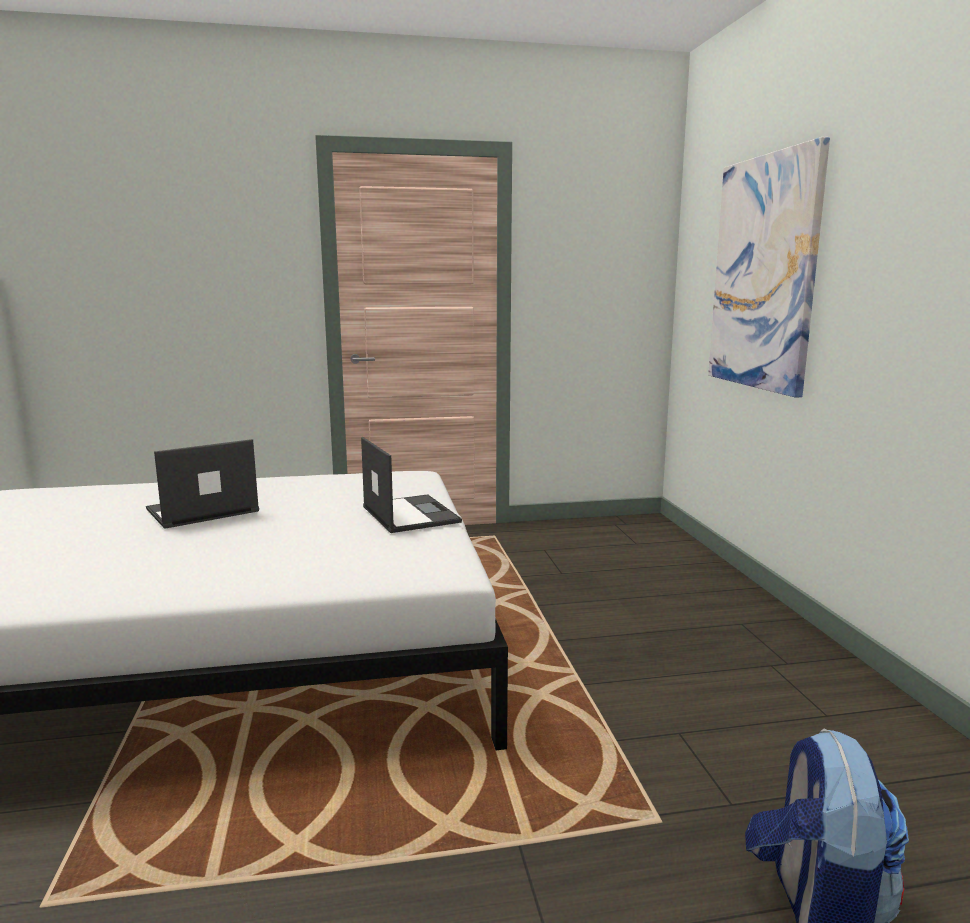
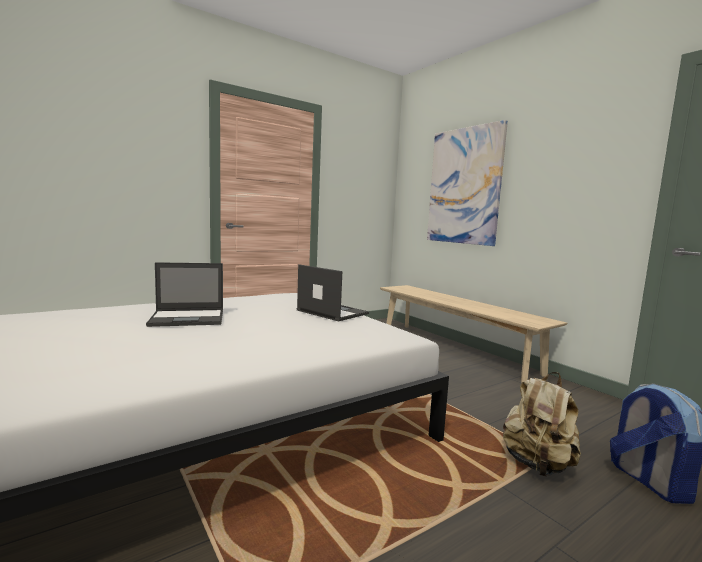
camera: 25 degrees left, 5 degrees down
laptop [146,439,259,529] -> laptop turned 135 degrees counterclockwise [146,262,223,327]
none -> beige bench [380,285,567,383]
none -> beige backpack [503,372,581,477]

